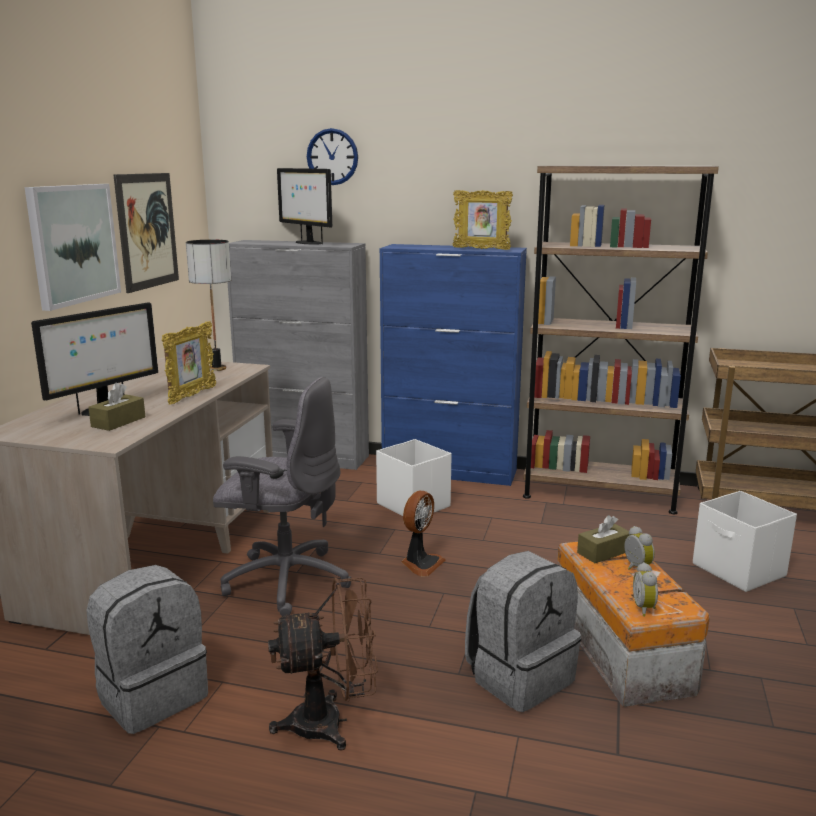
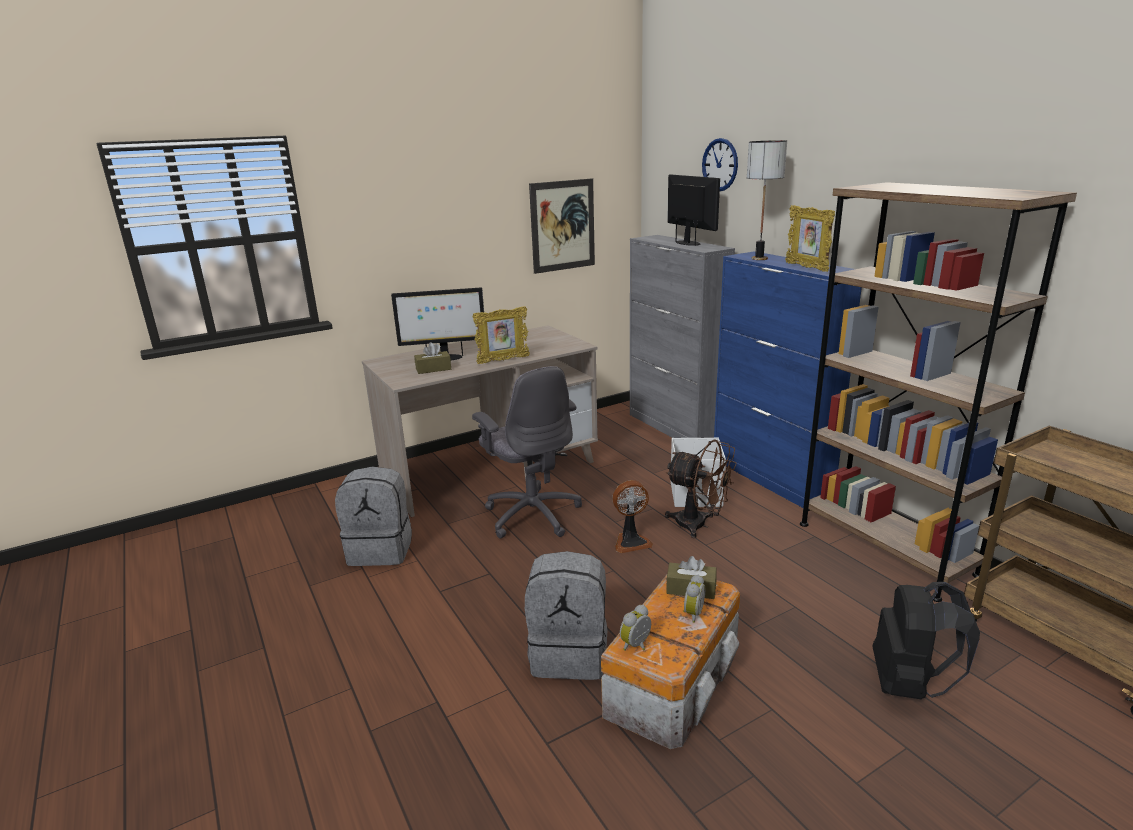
camera: 45 degrees right, 5 degrees up
picture [24,184,121,311] -> none
table lamp [186,239,231,371] -> table lamp moved to [747,140,787,260]
brown fan [268,577,378,751] -> brown fan moved to [665,439,737,538]
monitor [277,168,332,245] -> monitor turned 150 degrees clockwise [667,174,720,246]
white storage box [693,491,797,592] -> black backpack [873,582,980,699]

